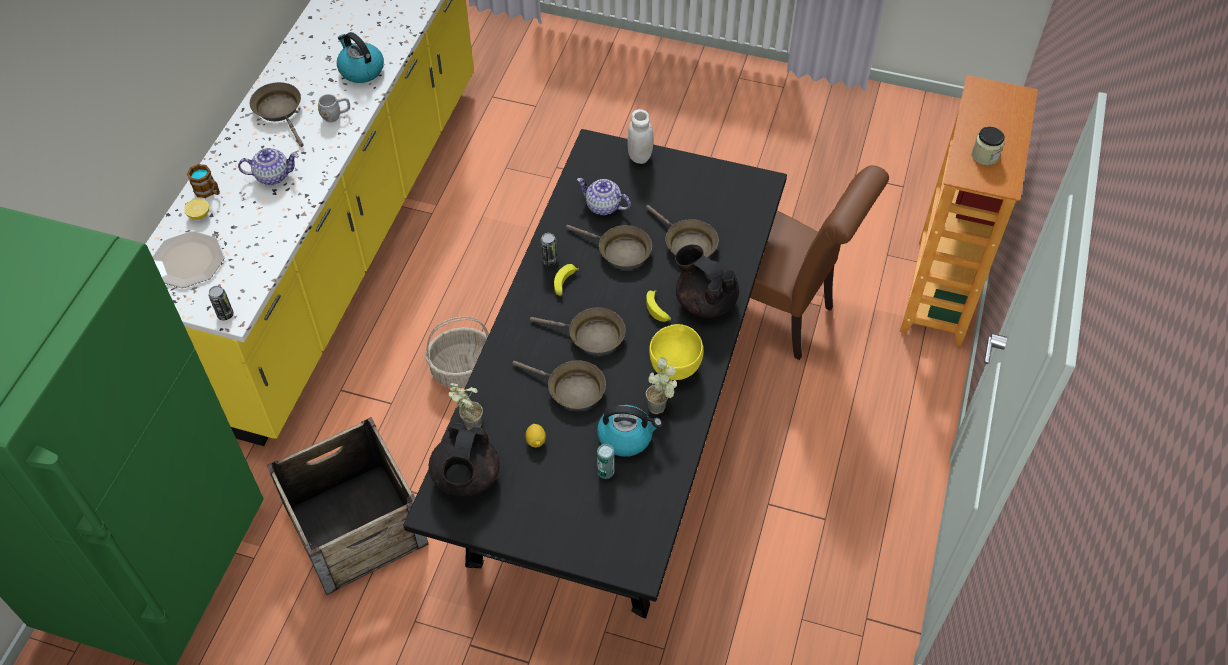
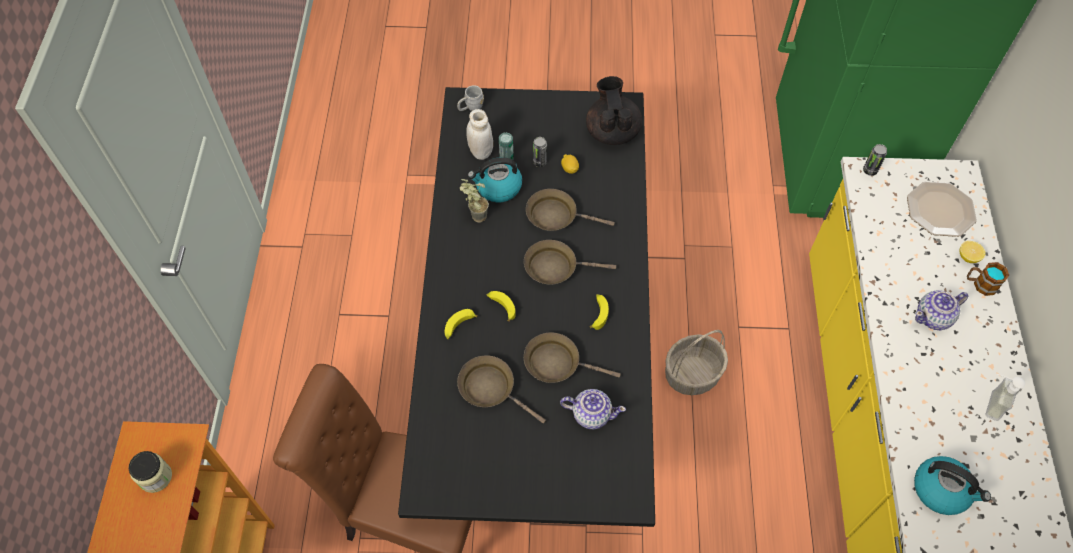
camera: 165 degrees right, 5 degrees up
brown frying pan [250,82,304,147] -> soap dispenser [986,374,1025,421]
crate [267,417,429,595] -> none
grey mug [318,94,350,122] -> grey mug moved to [457,85,484,111]
potted plant [448,383,483,430] -> none
can [541,233,557,266] -> can moved to [533,137,547,167]
white jar [627,109,654,164] -> white jar moved to [466,109,493,160]
yellow bowl [649,324,703,380] -> none
black teapot [675,244,739,318] -> banana [445,309,478,339]

